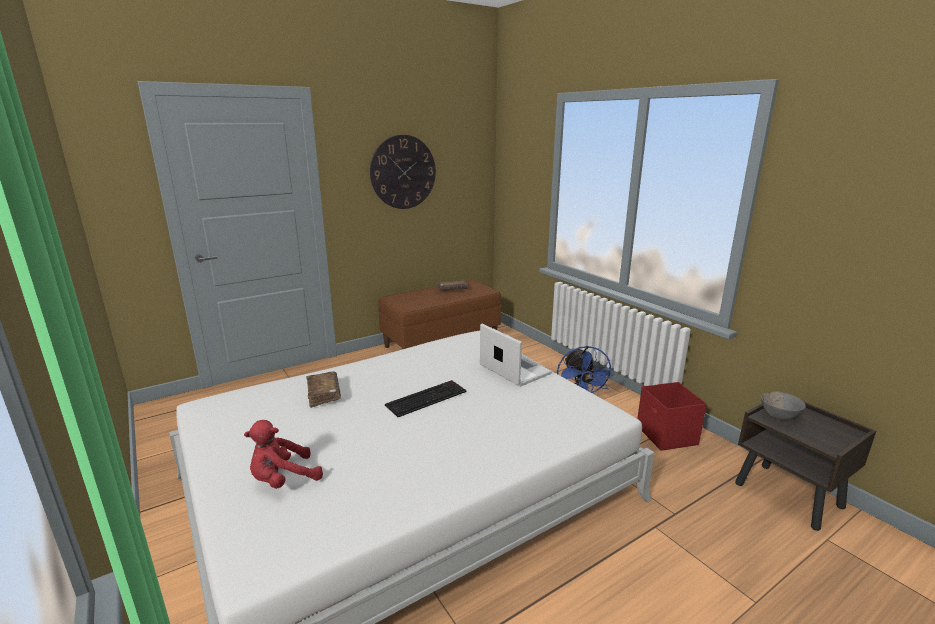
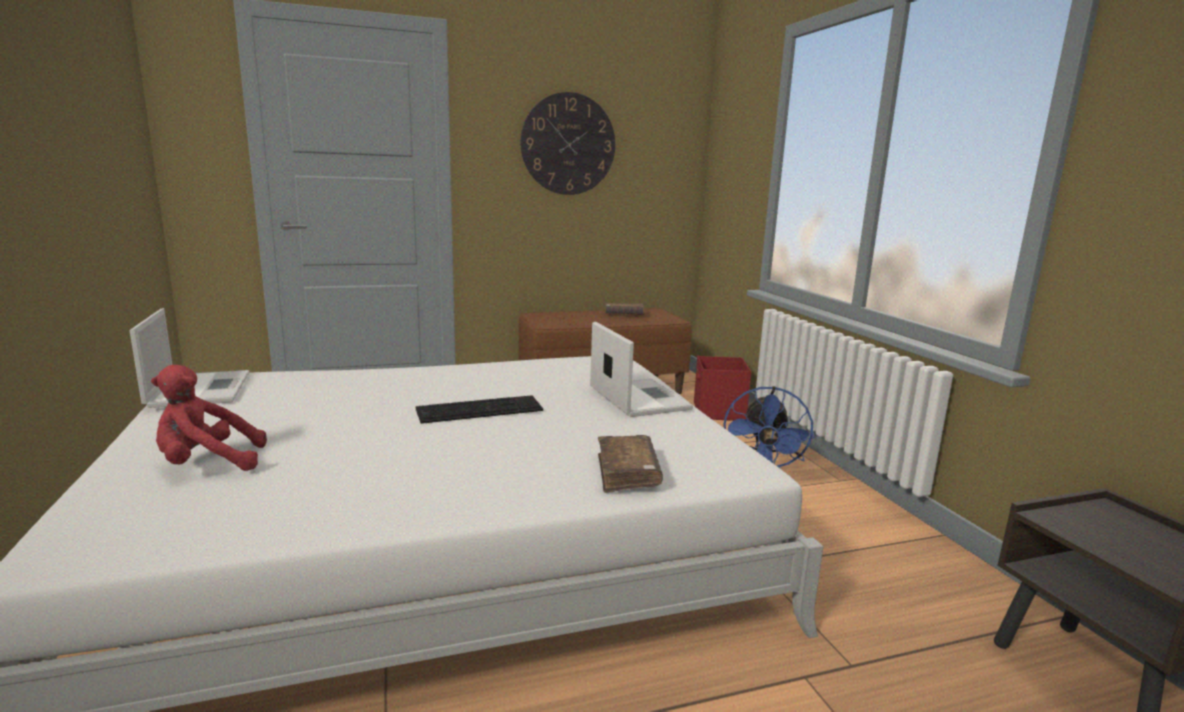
camera: 15 degrees right, 5 degrees down
brown book [306,371,341,408] -> brown book moved to [598,435,663,493]
red storage box [637,382,707,451] -> red storage box moved to [694,356,751,421]
grey bowl [761,391,806,420] -> none
none -> laptop [130,308,249,408]

